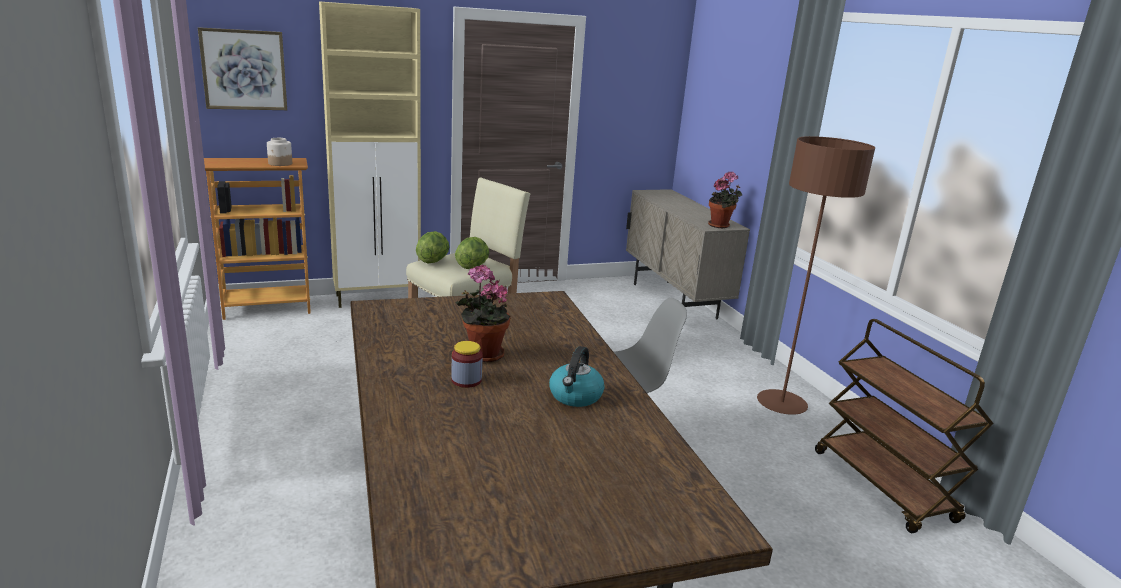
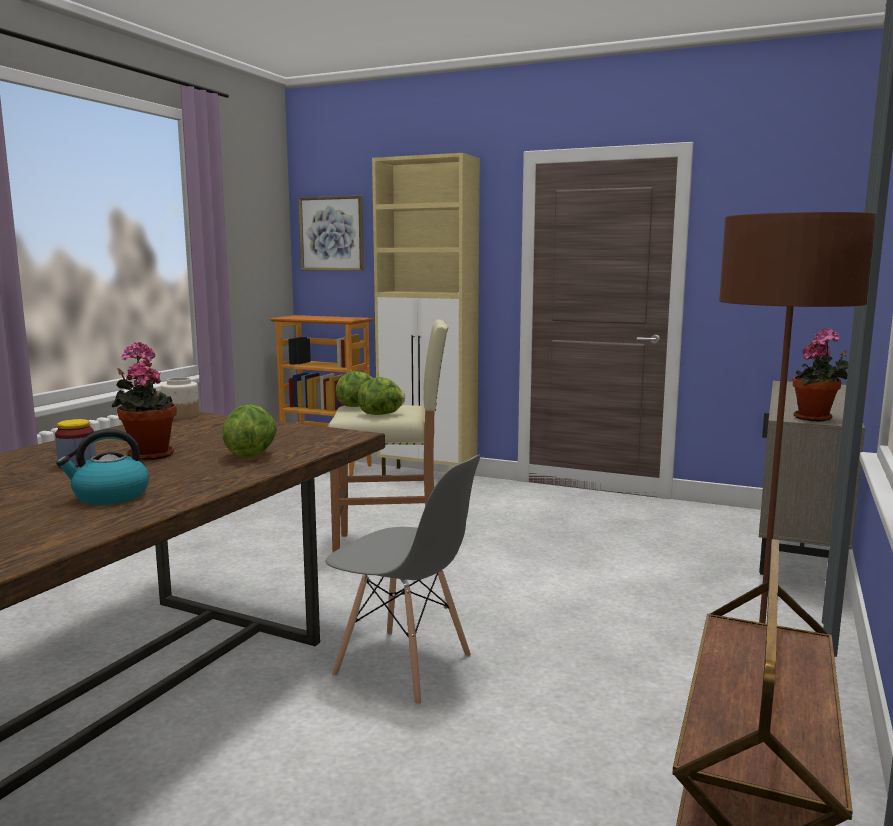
camera: 45 degrees right, 10 degrees down
jar [267,138,292,166] -> jar moved to [161,377,199,420]
none -> lettuce [222,404,277,458]

